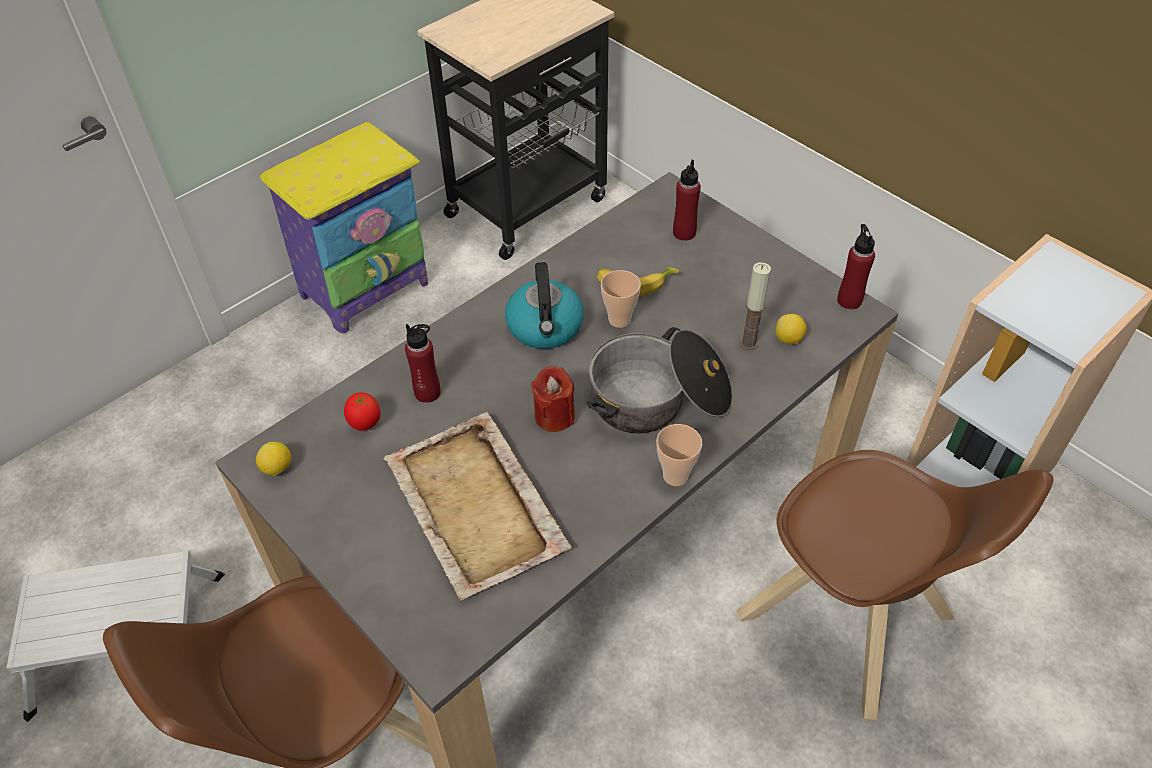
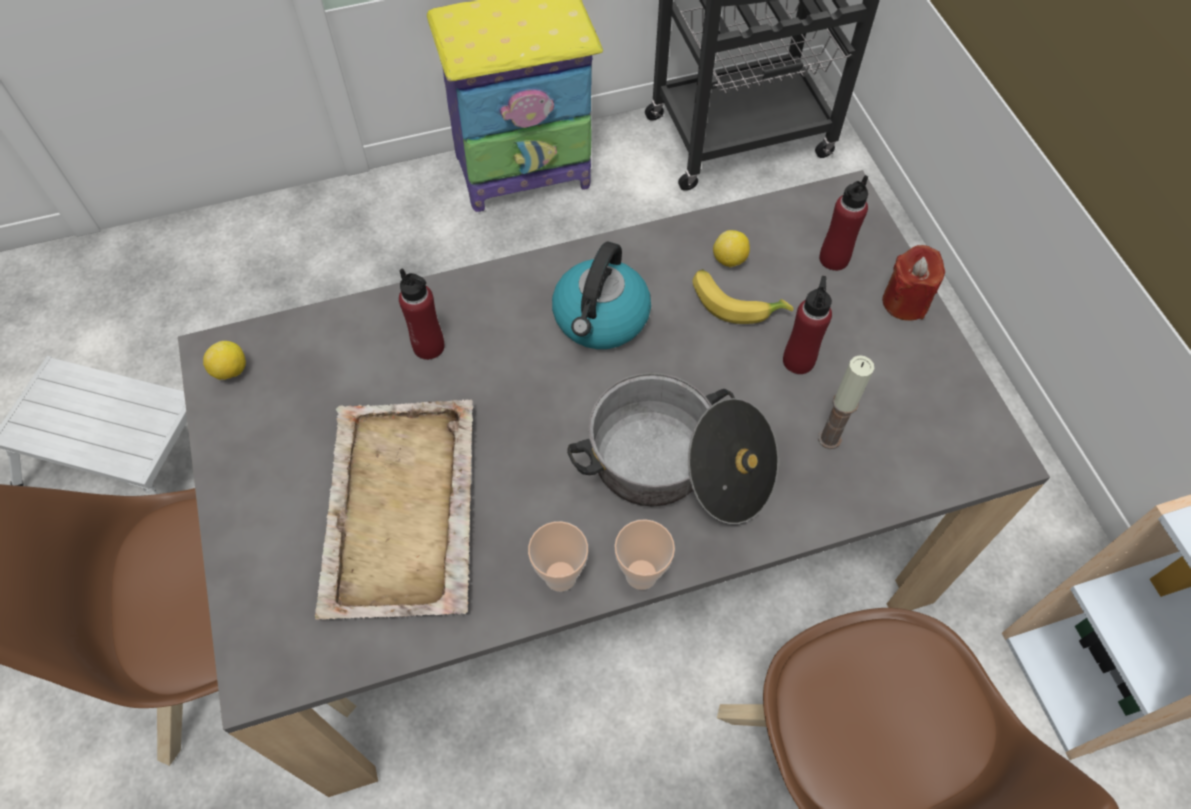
camera: 25 degrees right, 10 degrees up
tomato [344,393,381,431] -> none
red candle [531,366,575,432] -> red candle moved to [882,245,945,321]
cup [601,270,641,328] -> cup moved to [528,521,588,592]
lemon [775,314,807,344] -> lemon moved to [713,230,750,267]
red bottle [837,224,875,309] -> red bottle moved to [783,276,832,374]

